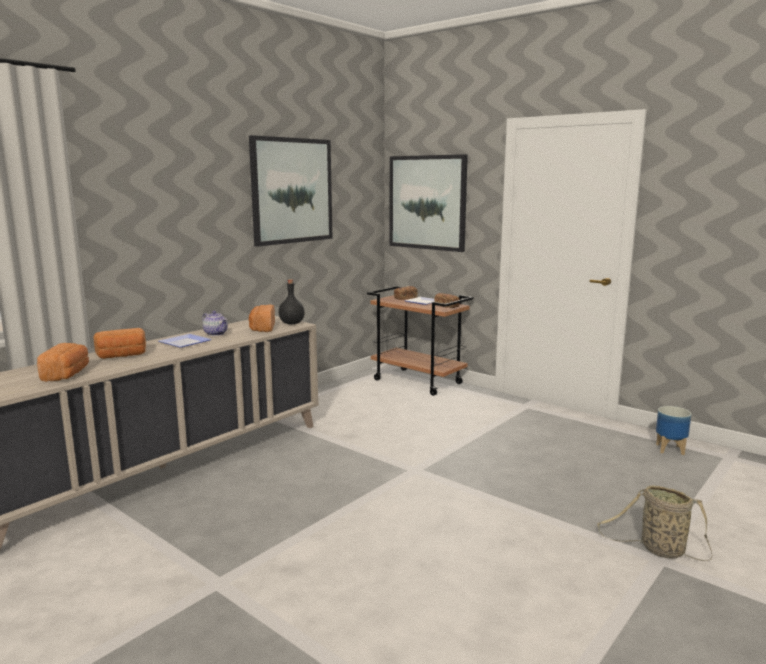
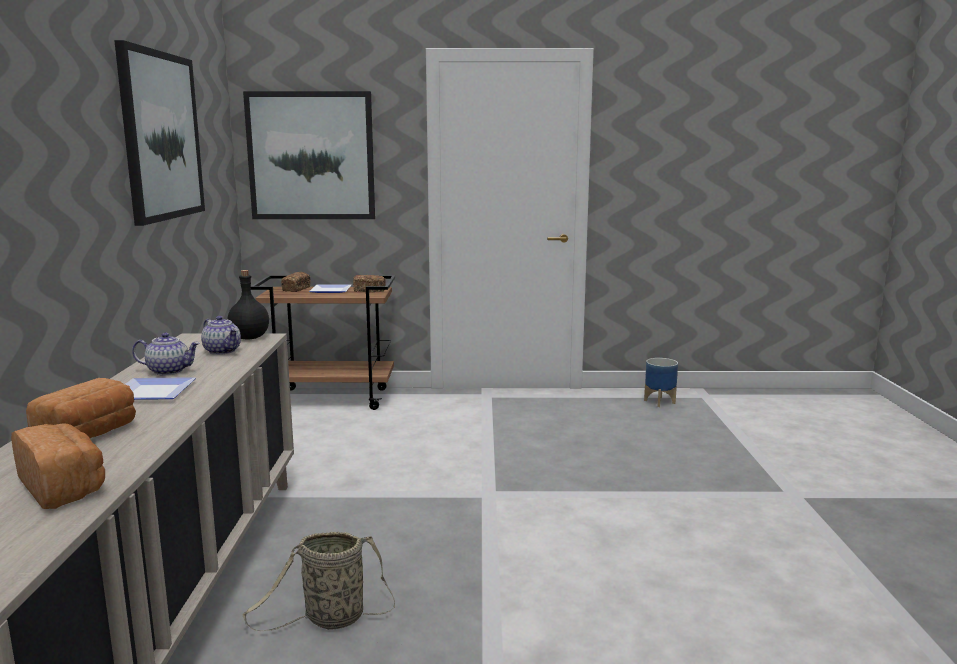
camera: 40 degrees left, 0 degrees up
bread [249,304,275,332] -> teapot [201,316,241,355]
basket [597,485,712,561] -> basket moved to [243,532,395,631]

